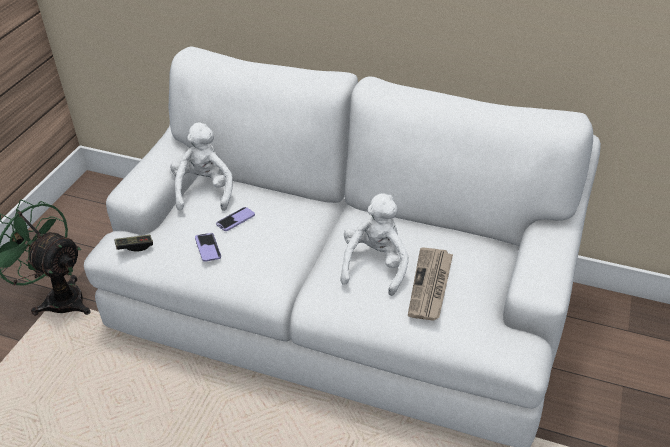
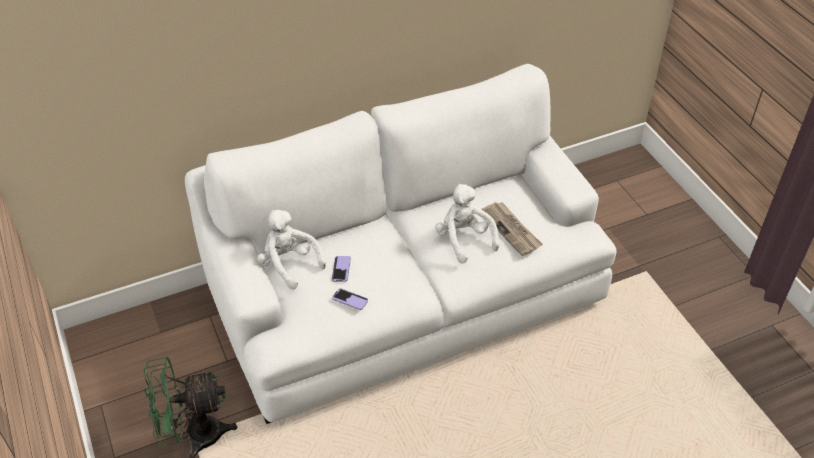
camera: 45 degrees left, 5 degrees up
game controller [115,235,153,251] -> none

